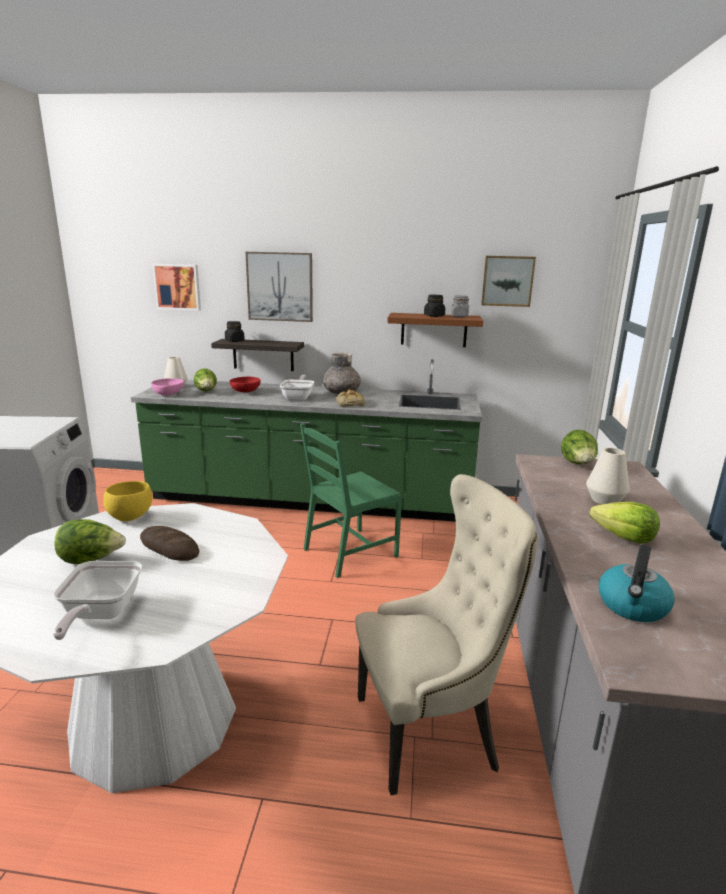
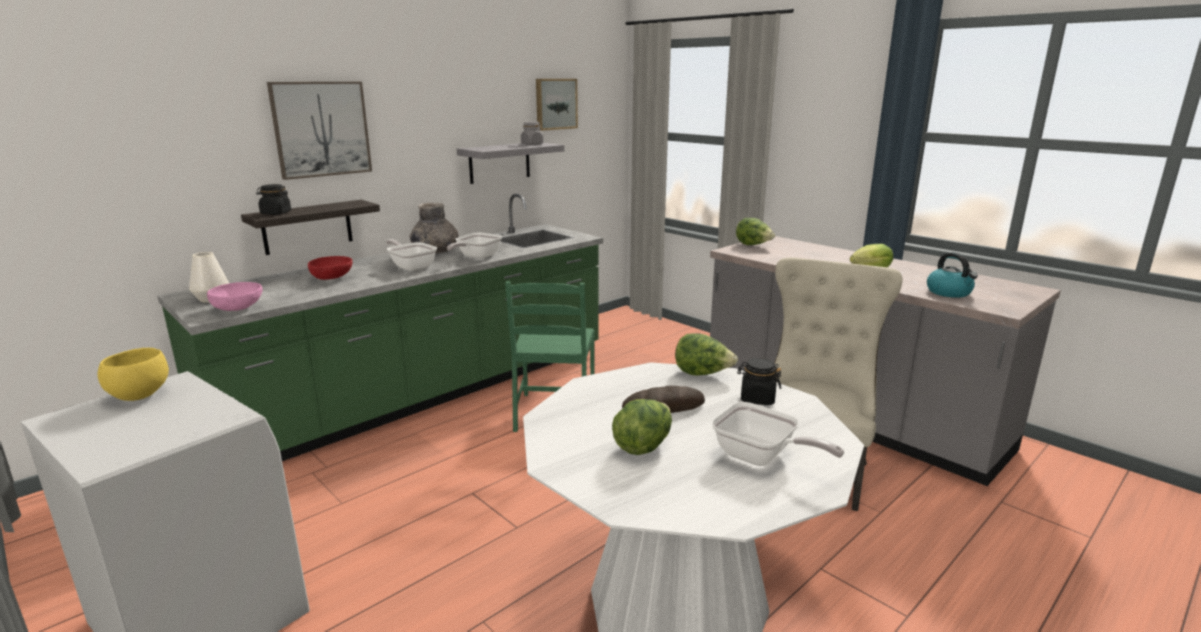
camera: 50 degrees left, 0 degrees up
yellow bowl [103,481,152,521] -> yellow bowl moved to [97,348,169,401]
picture [152,264,201,311] -> none
lettuce [194,368,217,391] -> lettuce moved to [675,334,738,376]
bread [336,389,365,407] -> frying pan [447,232,502,259]
brown shelf [387,313,483,347] -> grey shelf [457,143,564,184]
black jar [424,295,445,317] -> black jar moved to [737,358,781,405]
white vase [586,448,630,504] -> none

